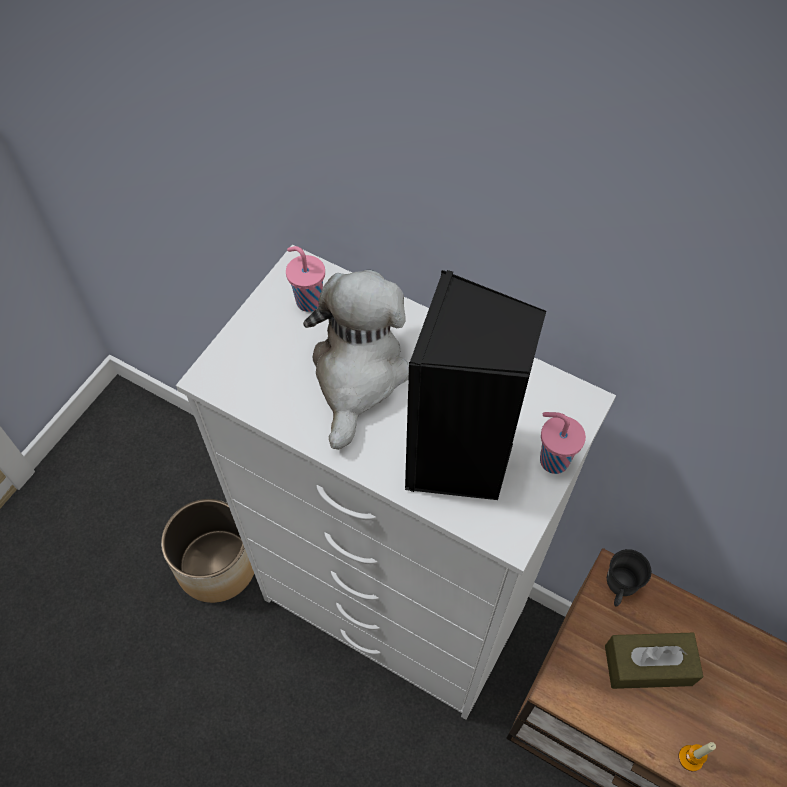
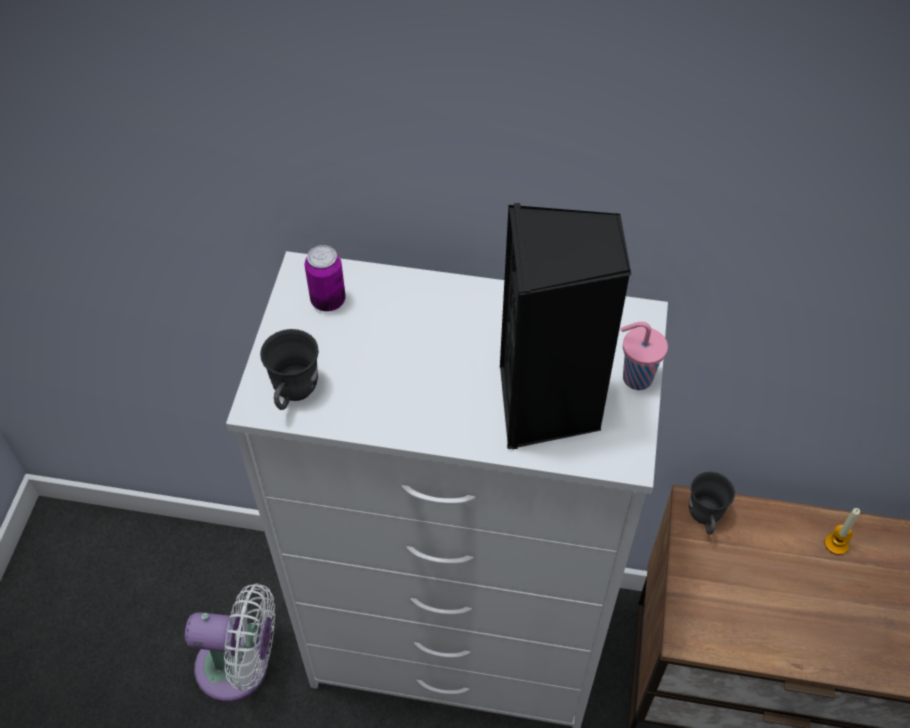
camera: 20 degrees left, 5 degrees down
planter [161,499,254,603] -> white fan [185,583,275,702]
pink cup [286,246,325,312] -> can [305,245,346,312]
plush toy [303,270,409,450] -> none
brown tissue box [605,633,703,689] -> none
candle [679,742,716,771] -> candle moved to [824,508,860,555]
none -> grey mug [260,329,319,410]

